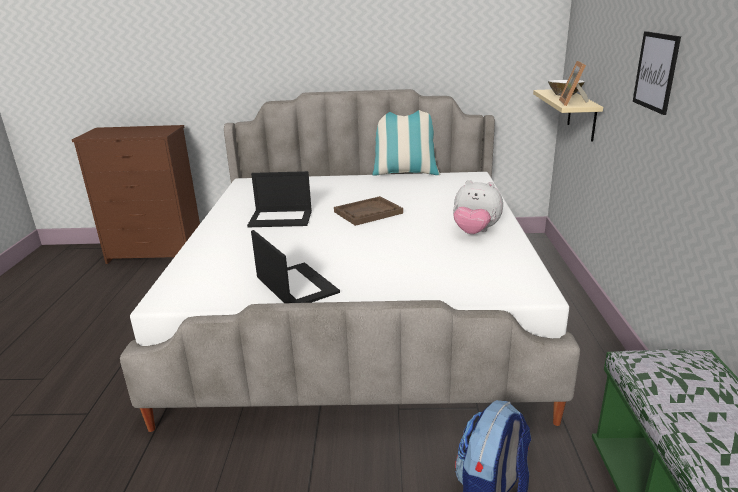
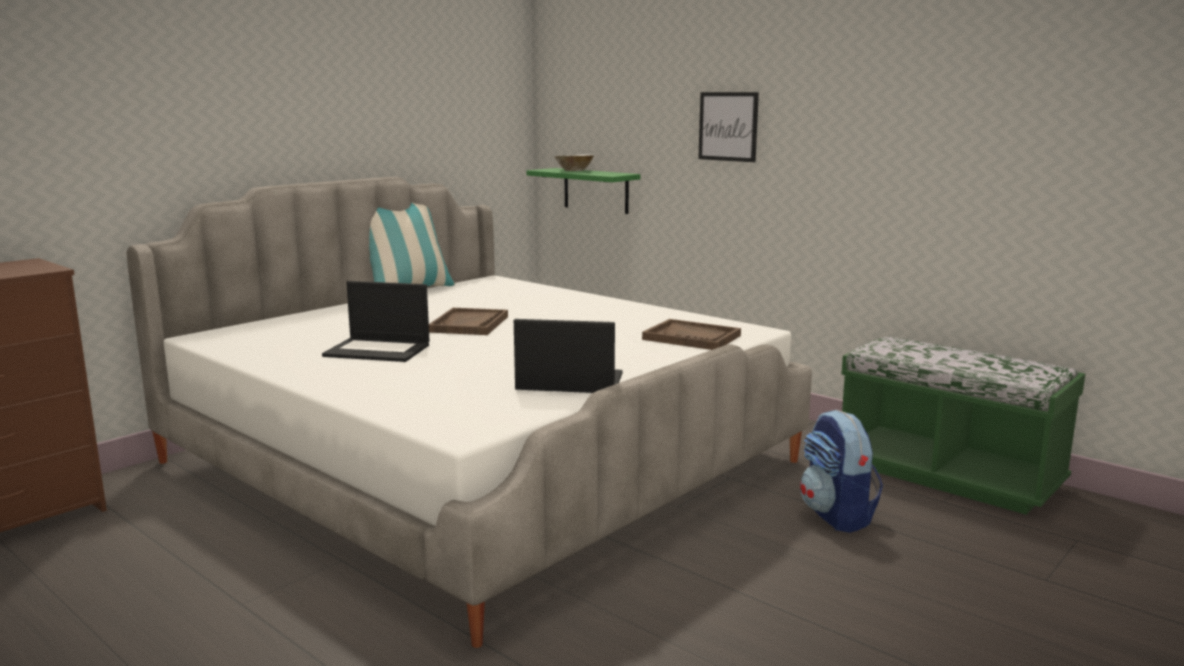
camera: 50 degrees left, 10 degrees down
laptop [247,171,312,227] -> laptop turned 60 degrees clockwise [322,281,430,362]
plush toy [453,180,503,234] -> none
beige shelf [533,89,603,142] -> green shelf [526,168,641,214]
picture frame [559,61,589,106] -> none
none -> brown tray [642,319,741,350]

